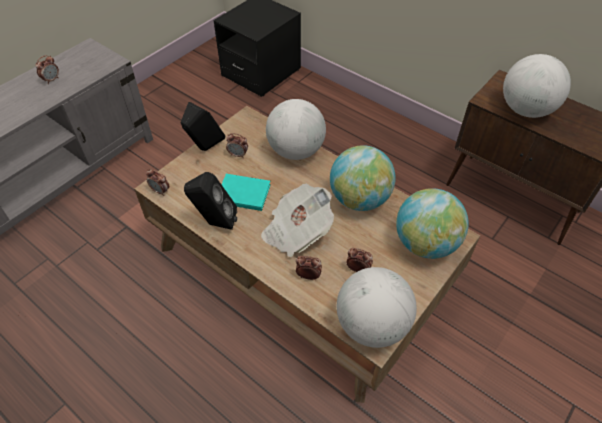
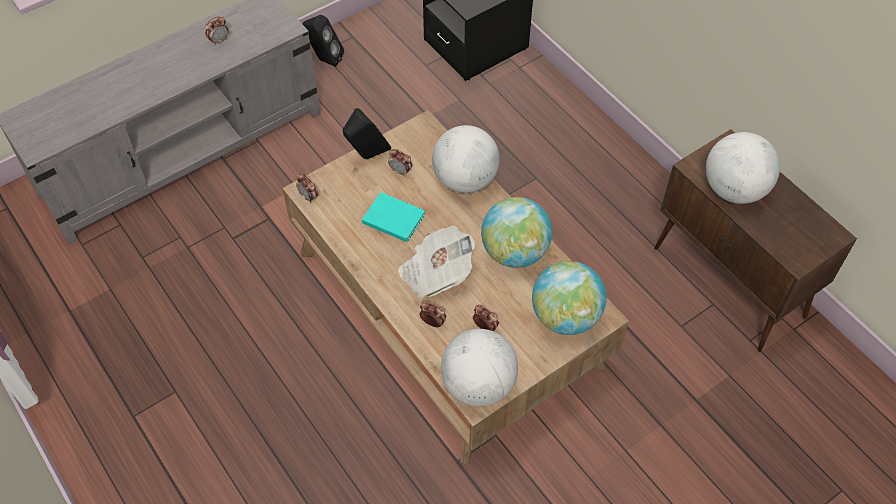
camera: 15 degrees right, 5 degrees up
black speaker [184,172,237,230] -> black speaker moved to [303,15,344,67]

